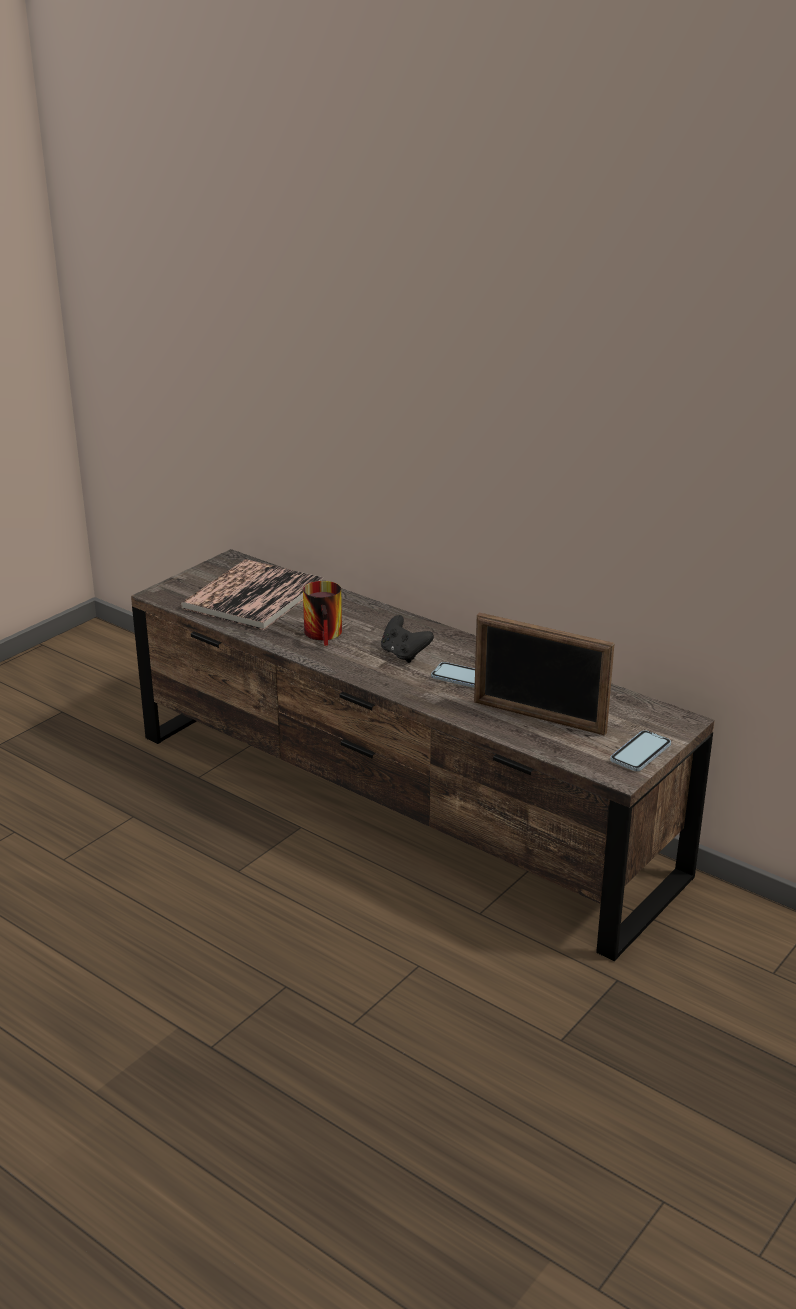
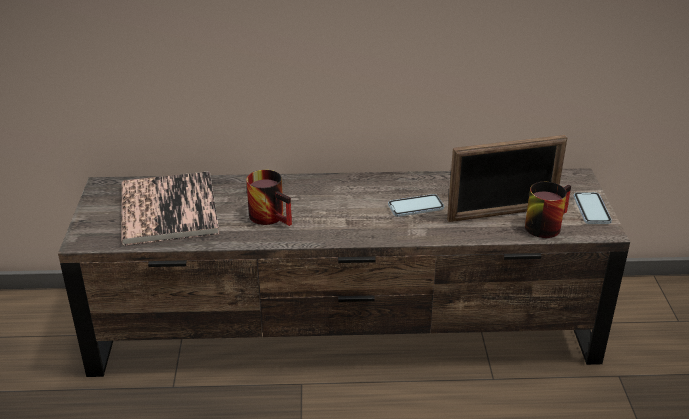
camera: 40 degrees left, 5 degrees up
black game controller [381,615,434,663] -> none
none -> mug [525,182,571,238]

